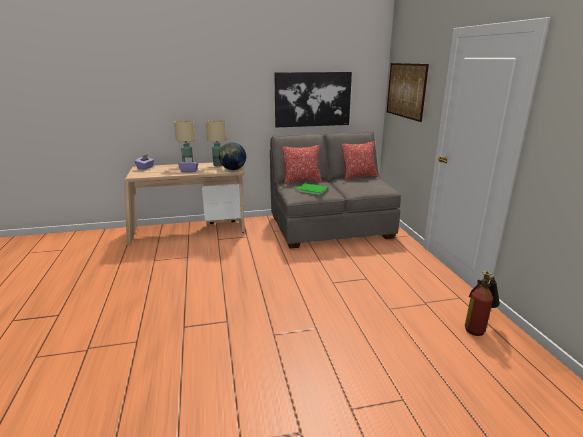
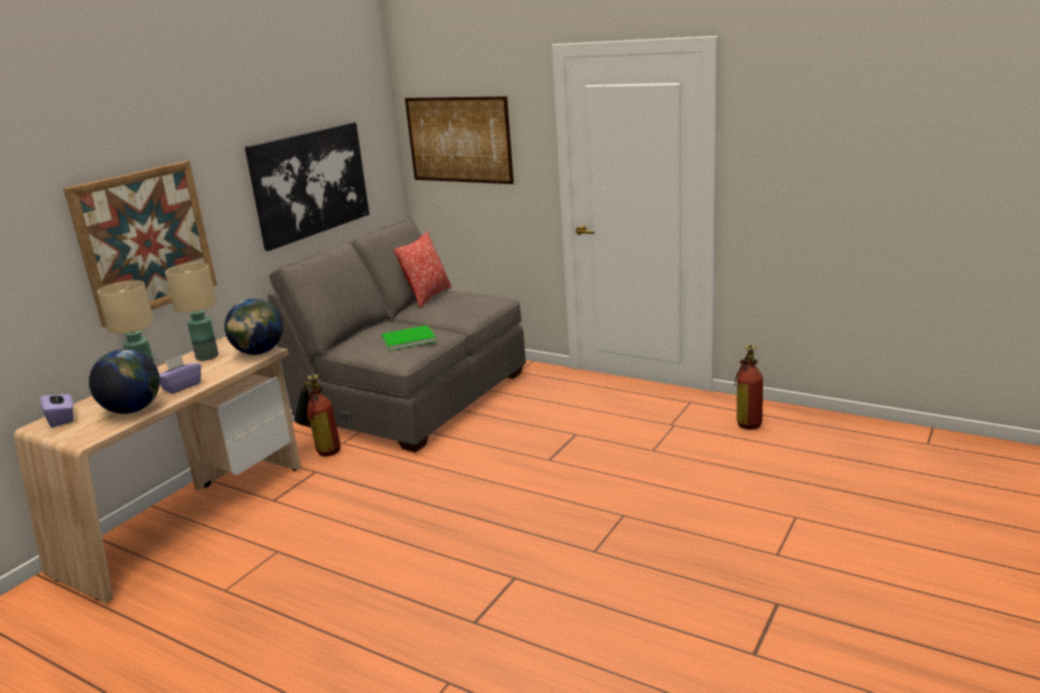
camera: 45 degrees left, 0 degrees up
pillow [282,145,322,184] -> none
none -> picture [64,161,217,328]
none -> globe [89,349,160,414]
none -> fire extinguisher [294,374,341,457]

